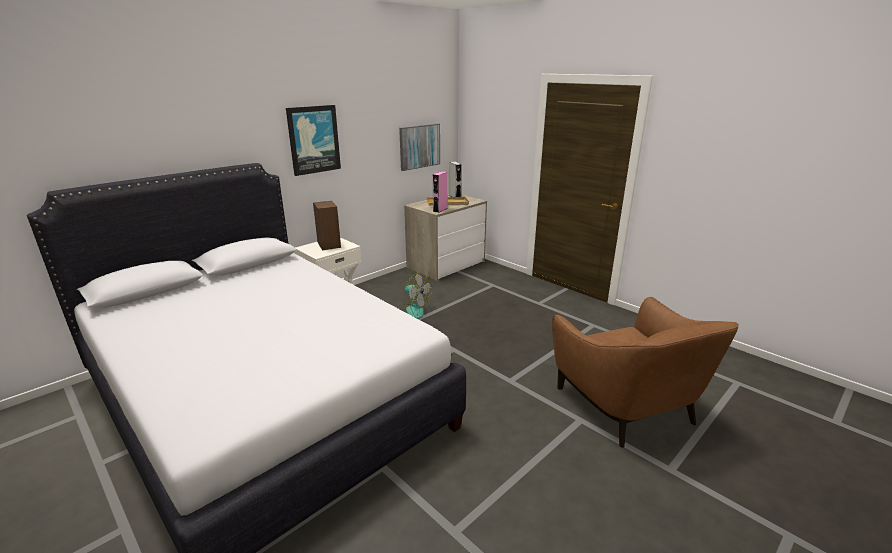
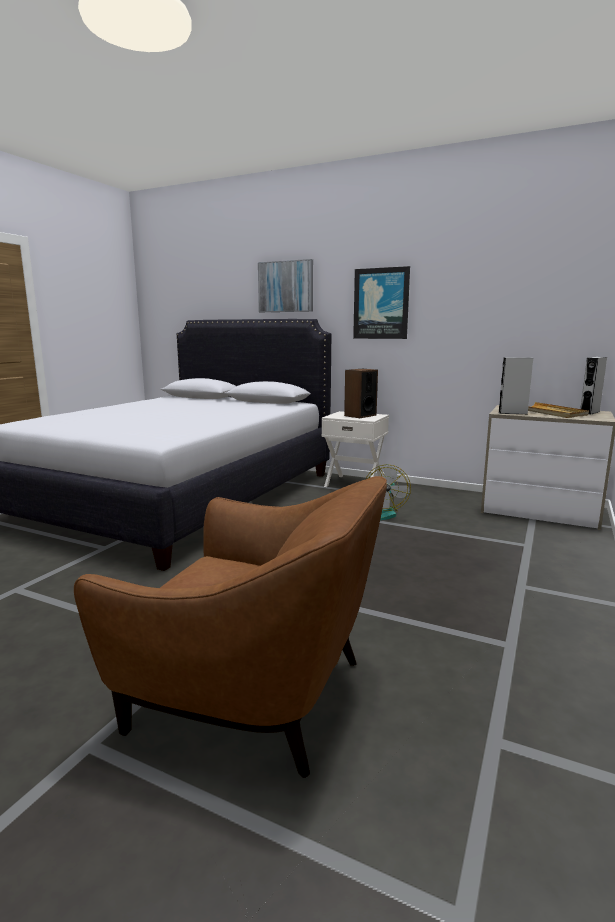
camera: 70 degrees right, 10 degrees down
picture [399,124,440,171] -> picture moved to [258,259,313,312]
pink speaker [433,171,448,213] -> grey speaker [499,357,533,414]
brown armchair [552,297,739,448] -> brown armchair turned 120 degrees counterclockwise [74,476,387,778]

